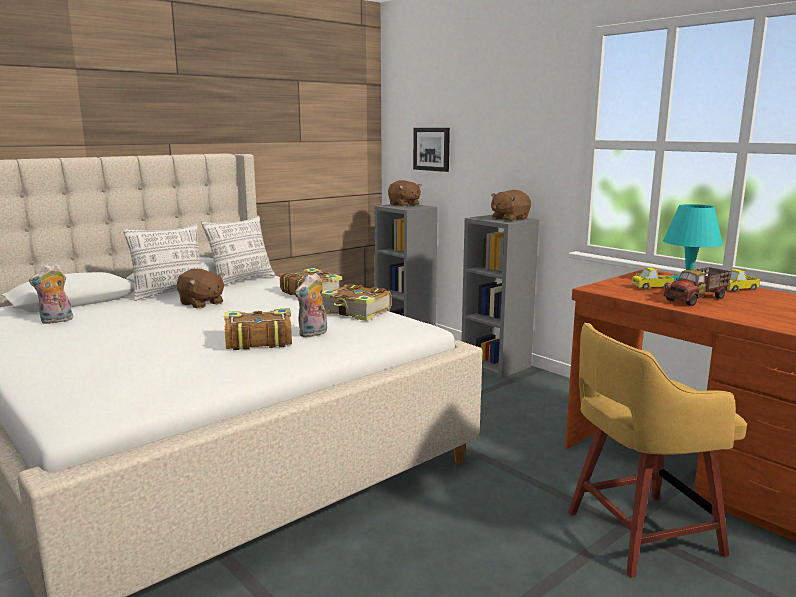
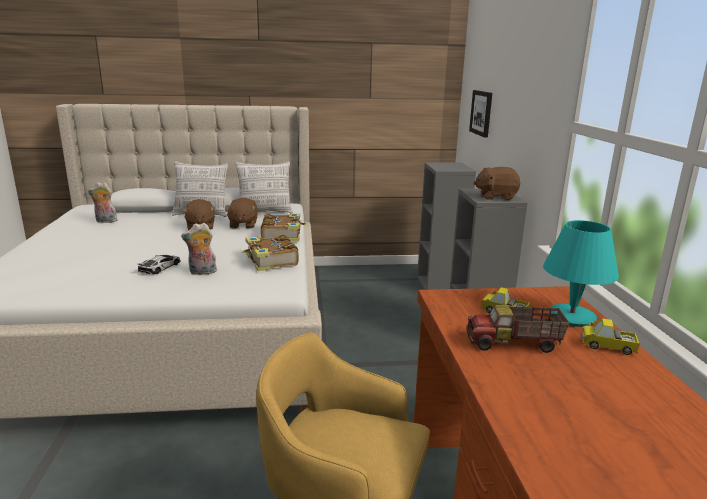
camera: 35 degrees right, 5 degrees up
book [224,308,292,350] -> toy car [138,255,180,274]
brown plush toy [388,180,421,207] -> brown plush toy moved to [225,198,258,229]

